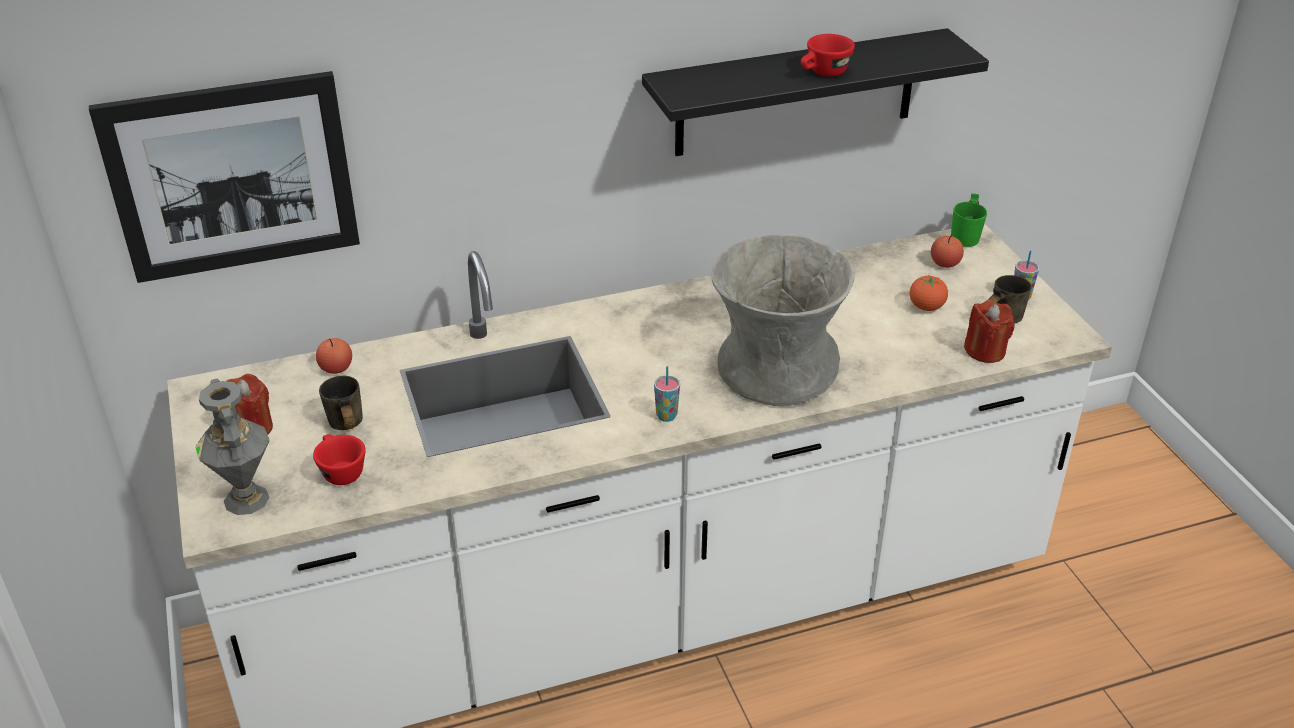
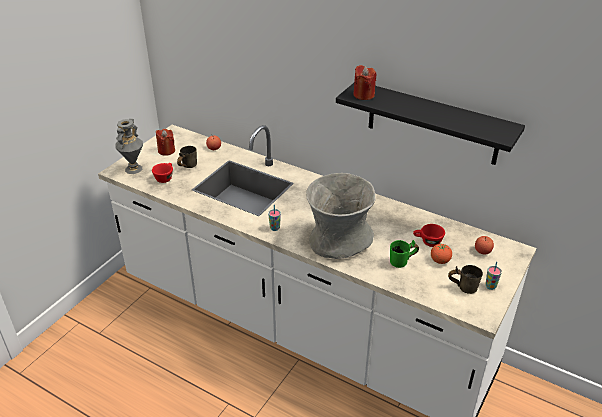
camera: 50 degrees right, 0 degrees up
picture [89,71,360,283] -> none
red cup [801,34,855,77] -> red cup moved to [413,224,445,247]
green mug [951,193,987,247] -> green mug moved to [390,240,419,268]
red candle [964,300,1014,363] -> red candle moved to [354,65,376,100]

